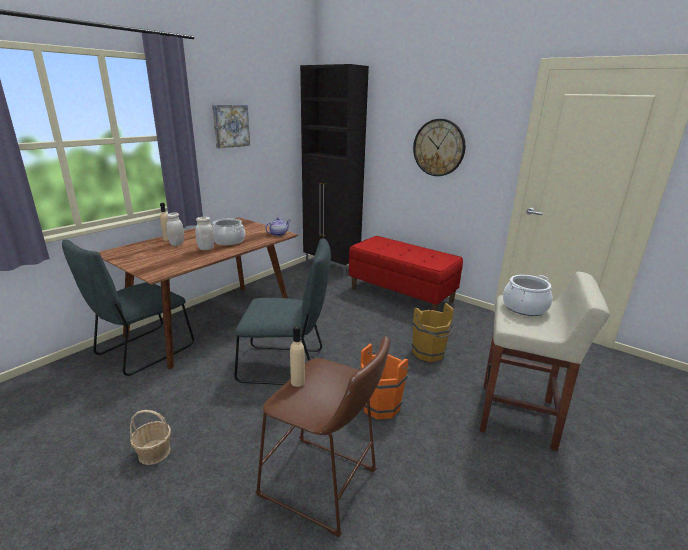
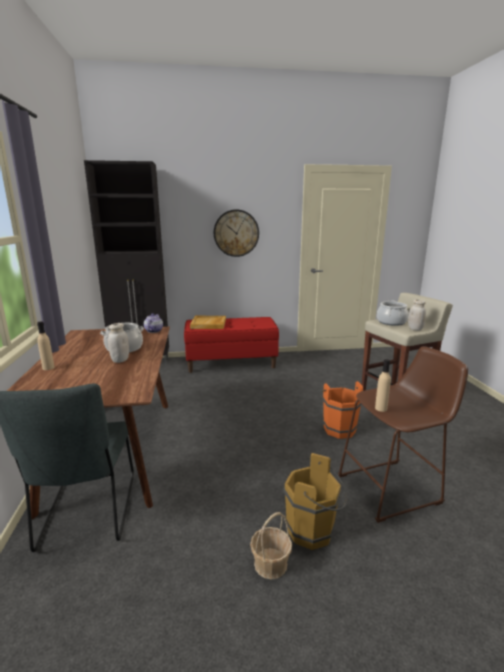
camera: 45 degrees left, 5 degrees down
white jar [166,212,184,246] -> white jar moved to [408,300,426,331]
picture [212,105,250,148] -> none
grey chair [234,238,331,385] -> none
brown bucket [412,303,455,362] -> brown bucket moved to [283,453,348,550]
none -> beige tray [190,316,226,329]

